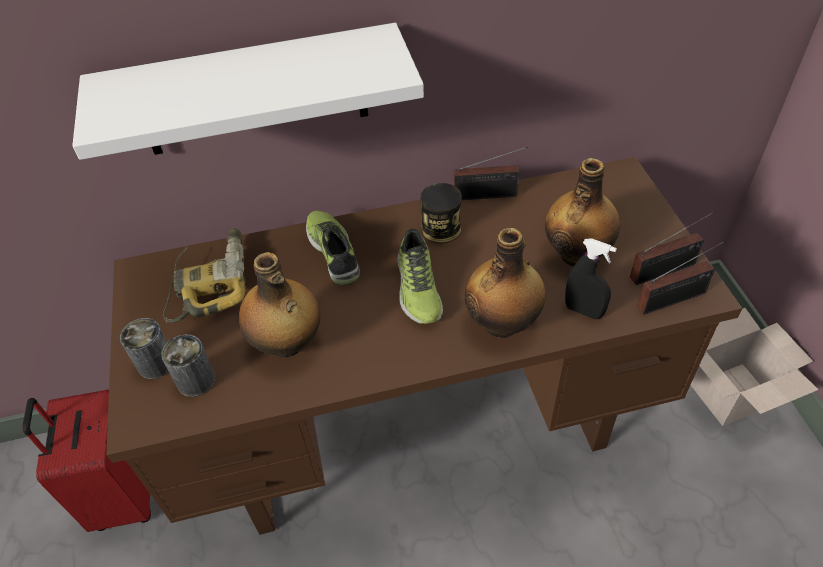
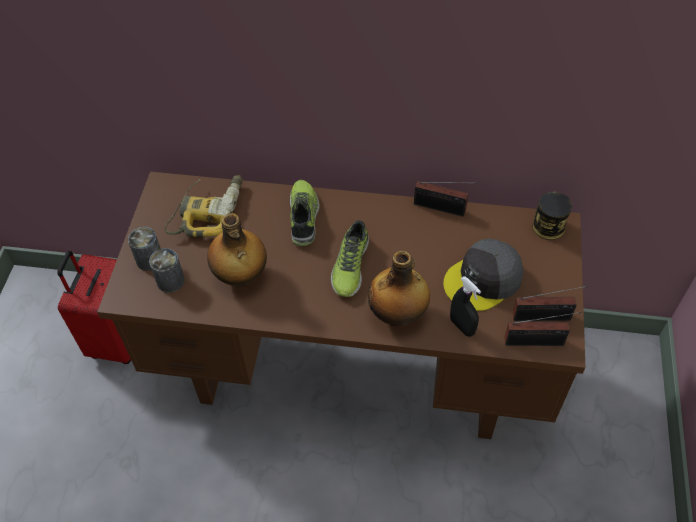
camera: 20 degrees right, 5 degrees up
white shelf [72,23,424,160] -> none
can [420,183,462,243] -> can moved to [533,192,573,240]
bottle [545,158,620,266] -> grey cap [443,239,524,311]
cardboard box [691,308,819,426] -> none

